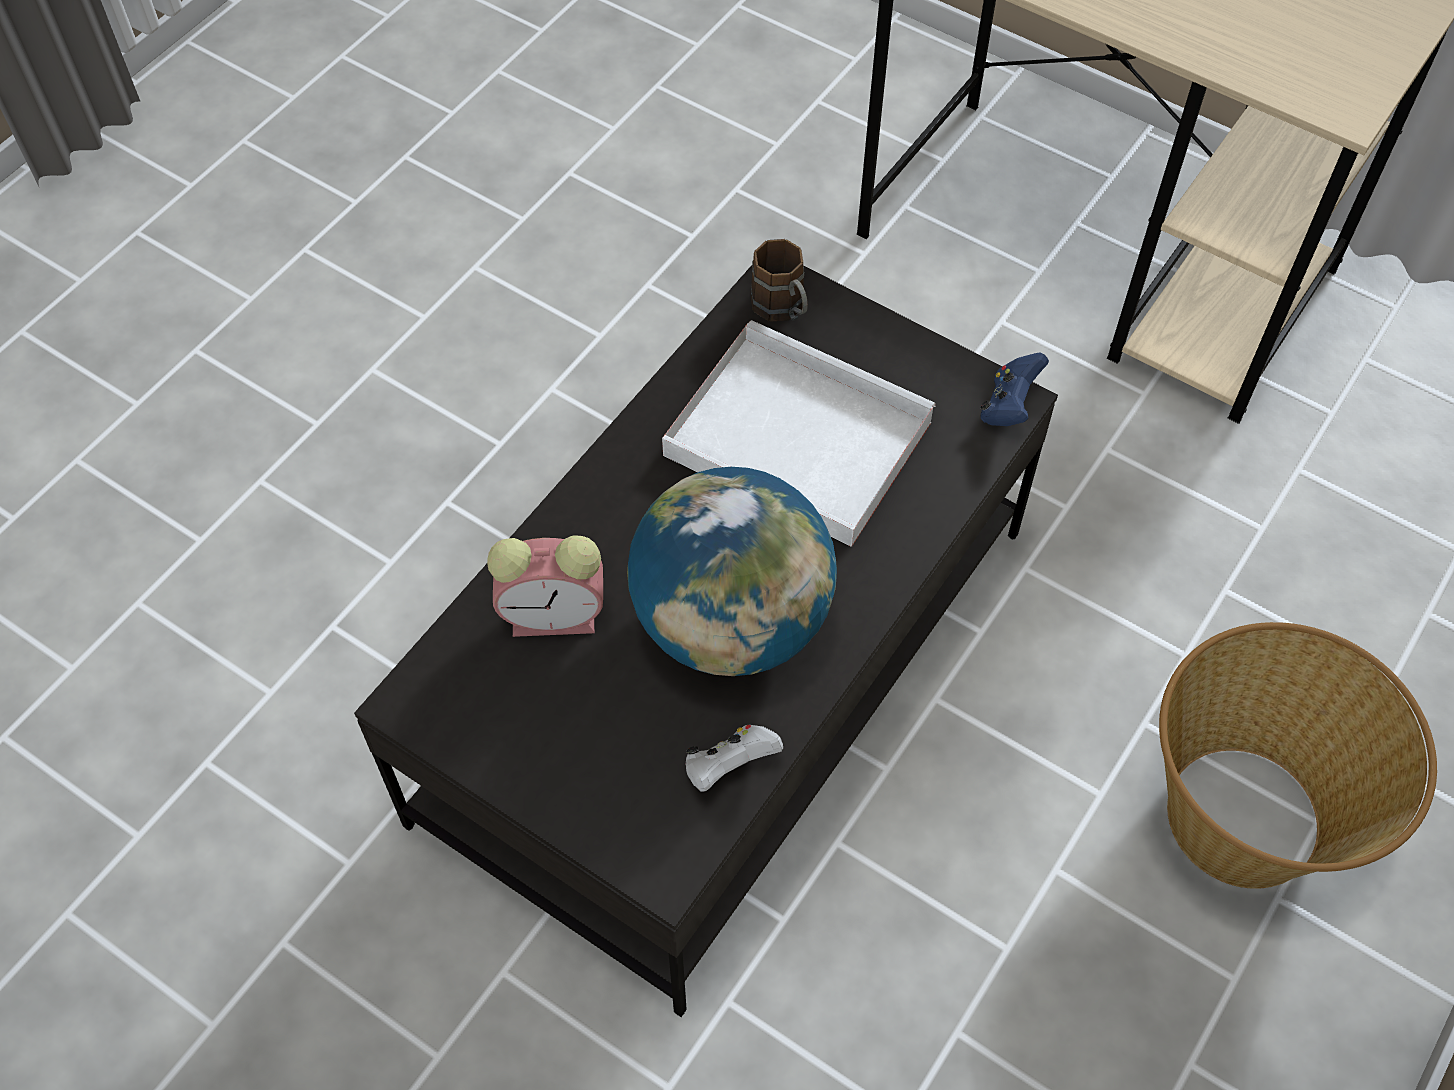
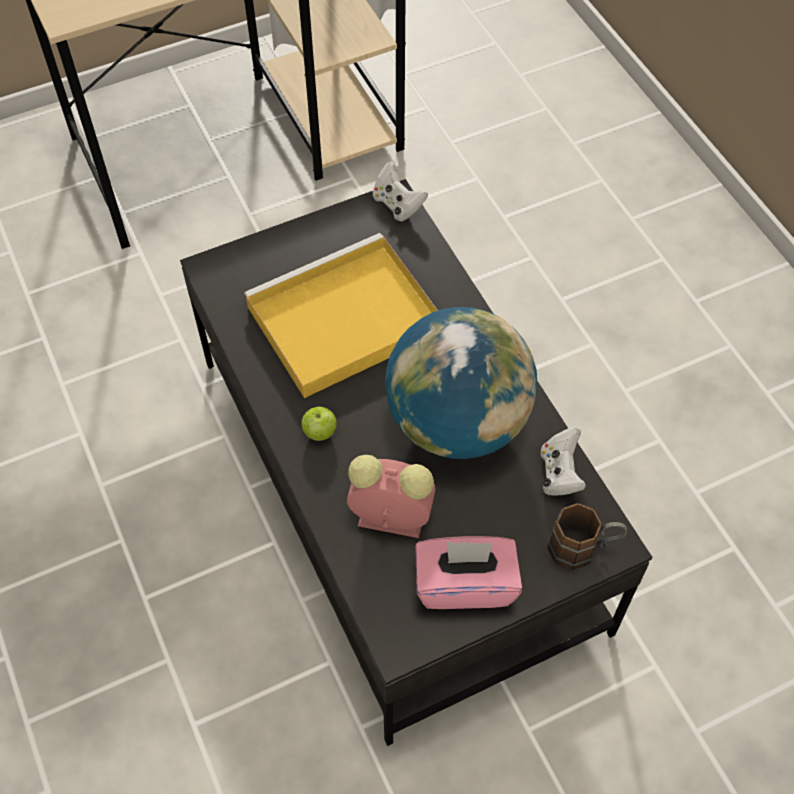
camera: 60 degrees left, 0 degrees up
alarm clock [487,536,603,637] -> alarm clock turned 105 degrees counterclockwise [347,455,436,538]
white tray [662,320,936,547] -> yellow tray [244,233,438,398]
brown mug [751,239,808,322] -> brown mug moved to [547,503,627,570]
blue game controller [980,352,1049,426] -> white game controller [373,161,428,221]
basket [1159,622,1437,889] -> none
none -> apple [301,407,337,441]
none -> pink tissue box [415,536,522,609]

